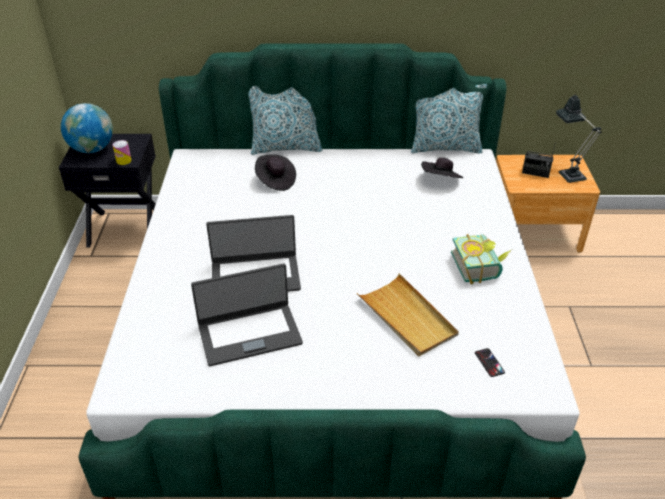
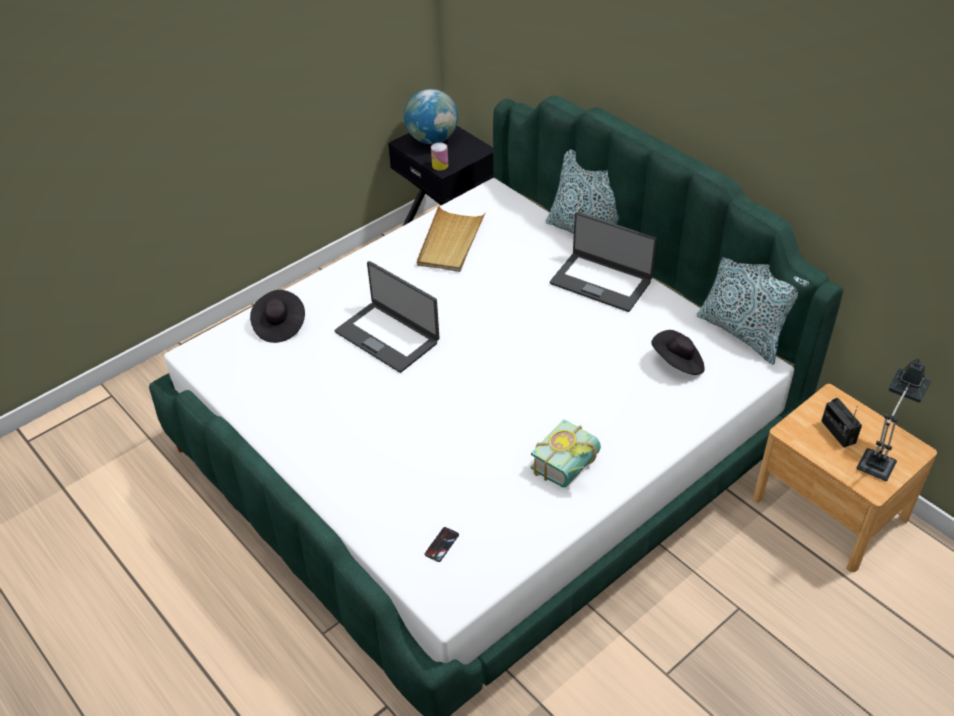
camera: 50 degrees right, 5 degrees up
laptop [191,263,303,366] -> laptop moved to [550,212,657,312]
black hat [255,155,296,191] -> black hat moved to [250,290,305,343]
beige tray [357,273,459,356] -> beige tray moved to [417,206,486,272]

